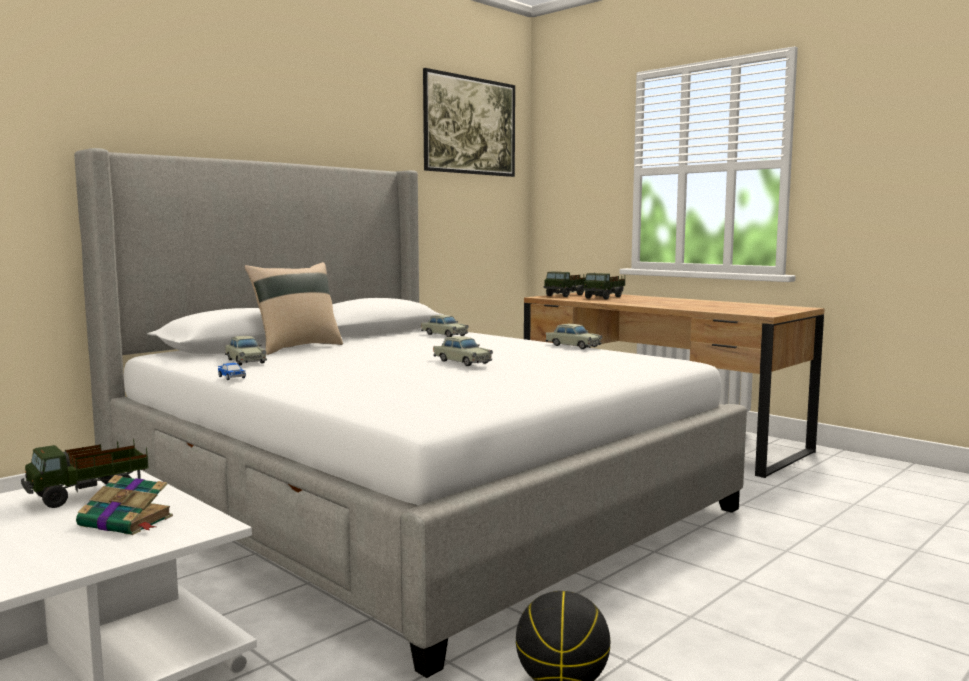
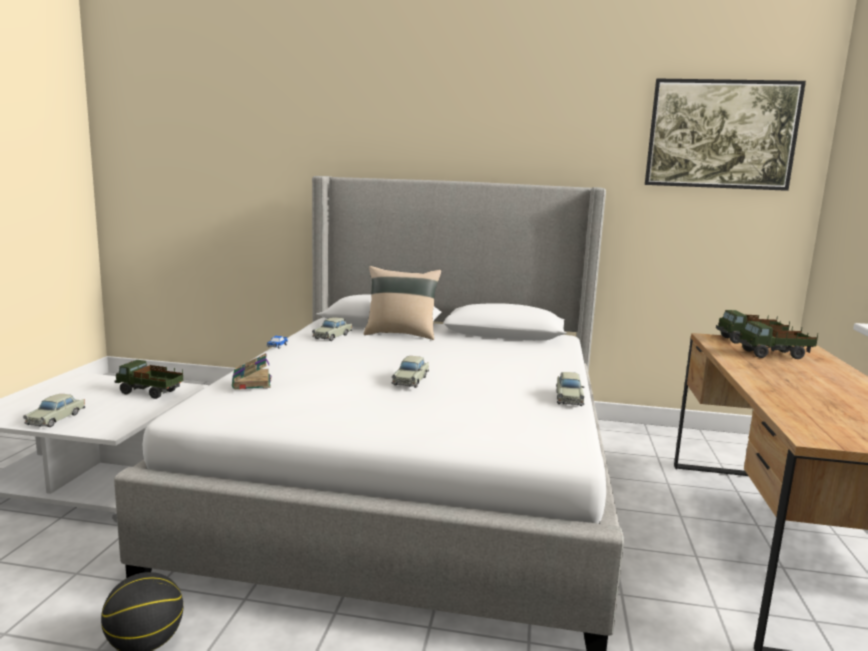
camera: 55 degrees right, 5 degrees up
book [76,475,173,535] -> book moved to [232,353,272,390]
beige toy car [421,315,469,337] -> beige toy car moved to [23,394,85,427]

